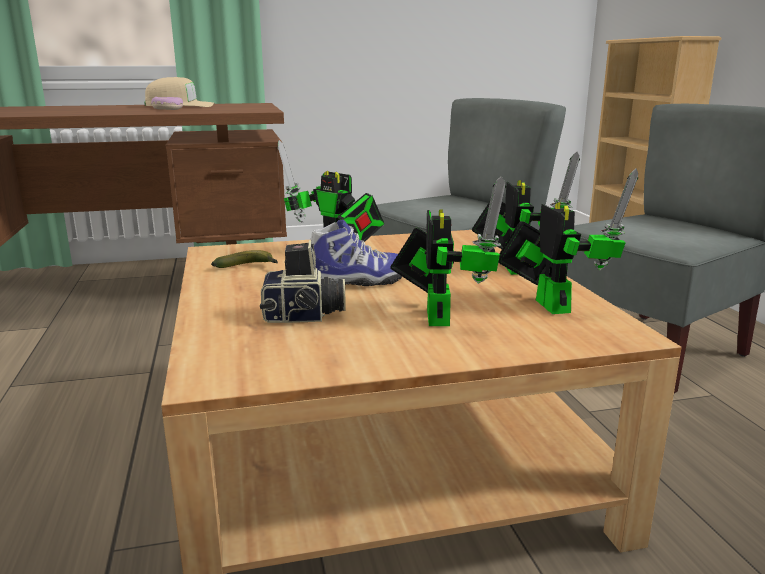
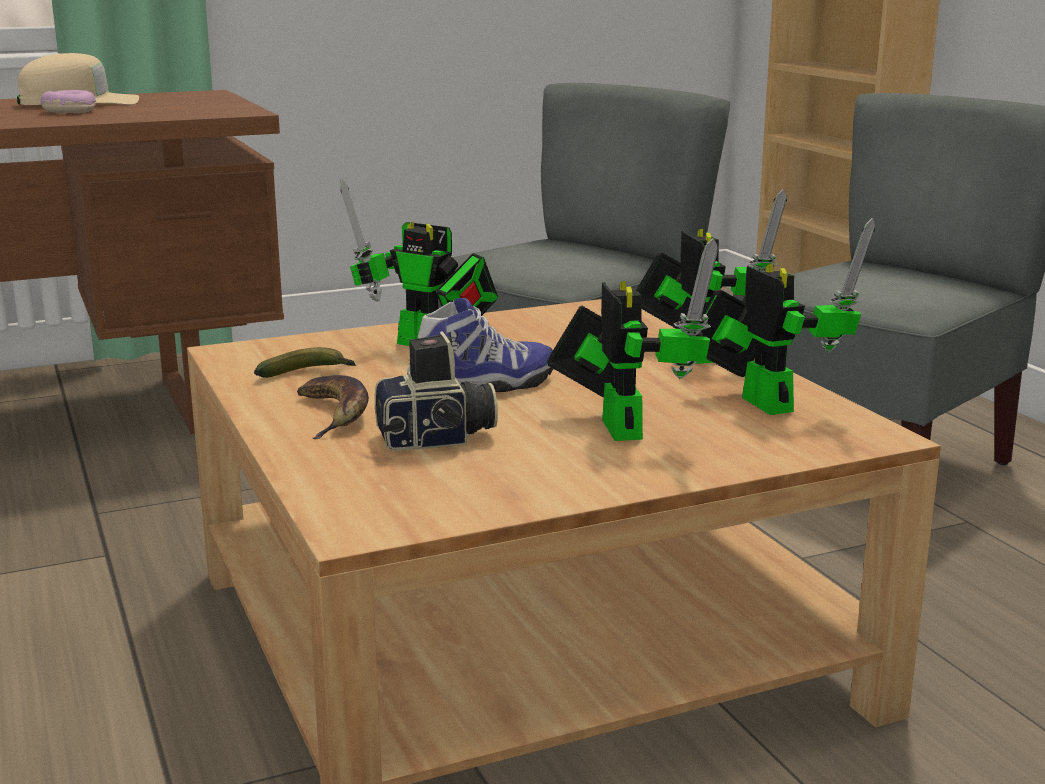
camera: 10 degrees left, 0 degrees up
none -> banana [297,375,369,439]

